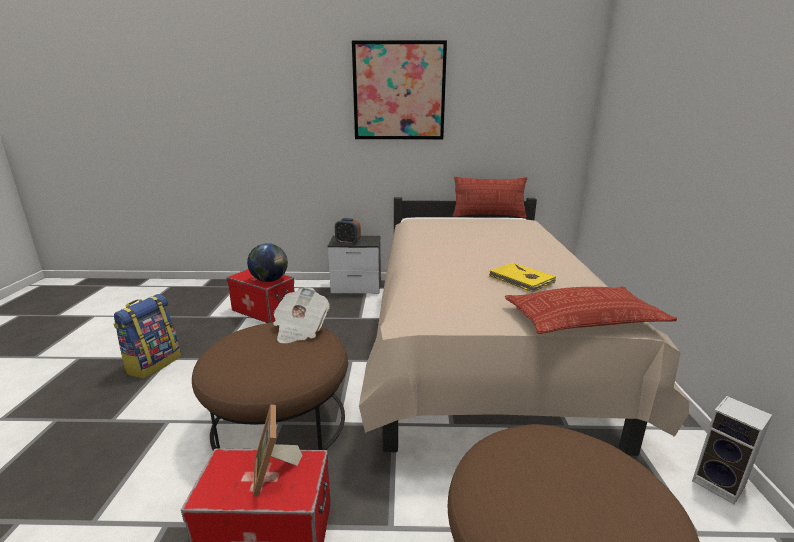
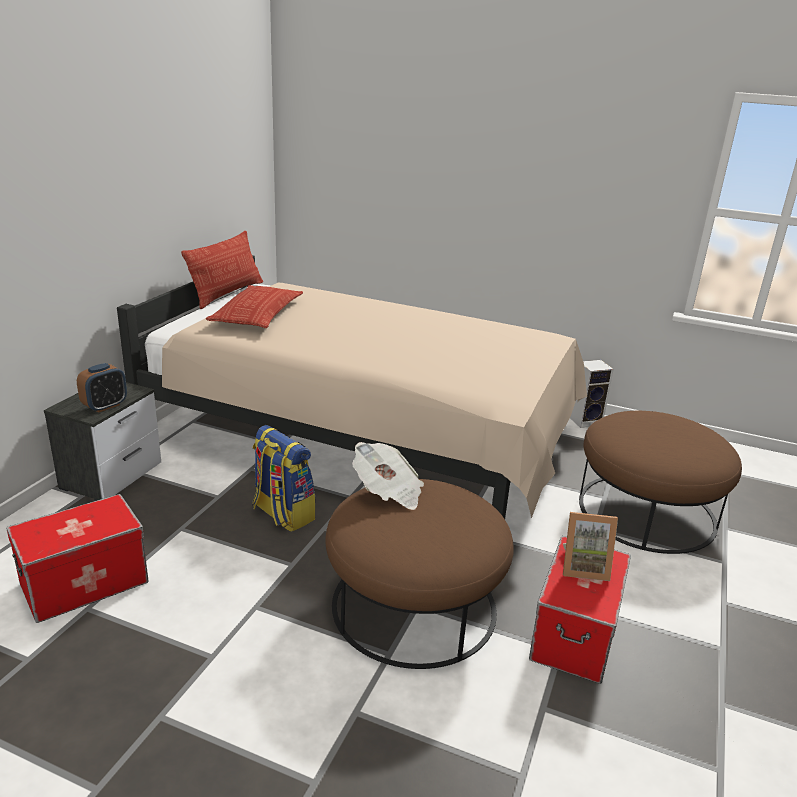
camera: 70 degrees left, 5 degrees up
backpack [114,294,181,379] -> backpack moved to [252,425,315,532]
globe [247,243,288,282] -> none
picture [352,40,447,139] -> none
yellow book [489,262,556,292] -> none
pillow [505,286,677,334] -> pillow moved to [206,285,303,328]

